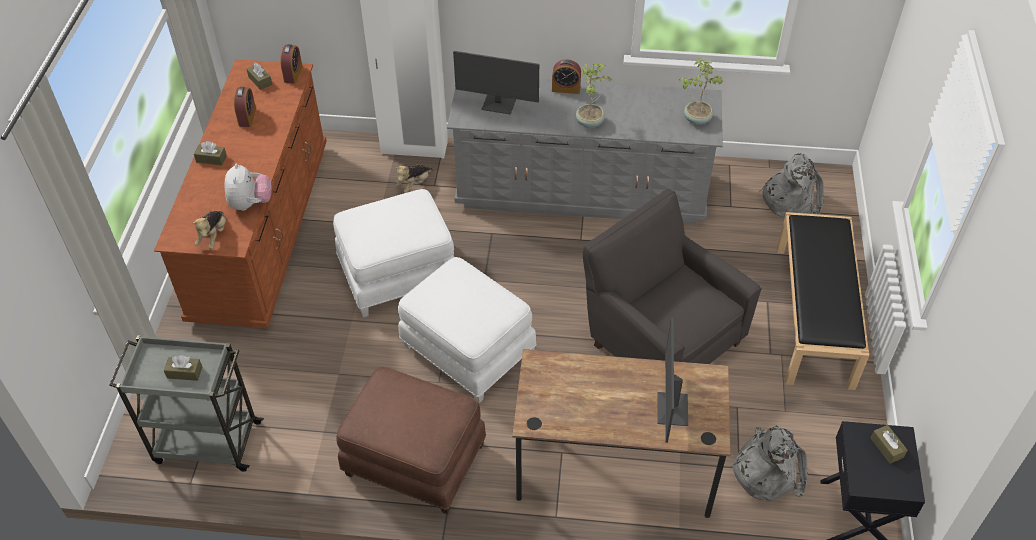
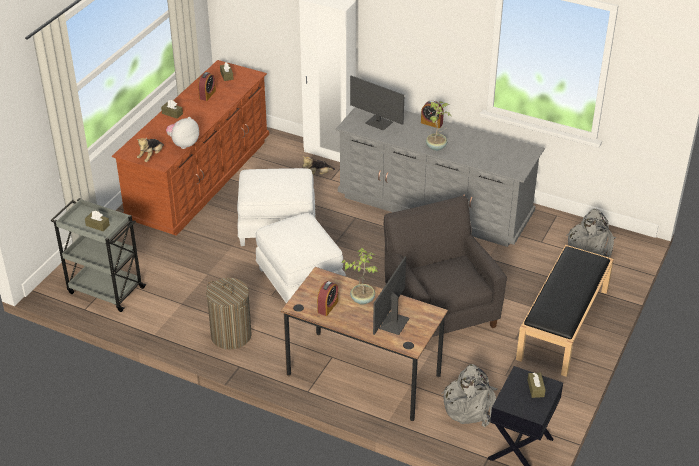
camera: 20 degrees right, 10 degrees down
plush toy [225,164,272,211] -> plush toy turned 150 degrees counterclockwise [166,117,199,149]
alarm clock [280,44,303,84] -> alarm clock moved to [317,281,338,316]
brown ottoman [336,367,486,514] -> laundry basket [206,278,252,350]
potted plant [679,58,723,125] -> potted plant moved to [341,248,378,305]

